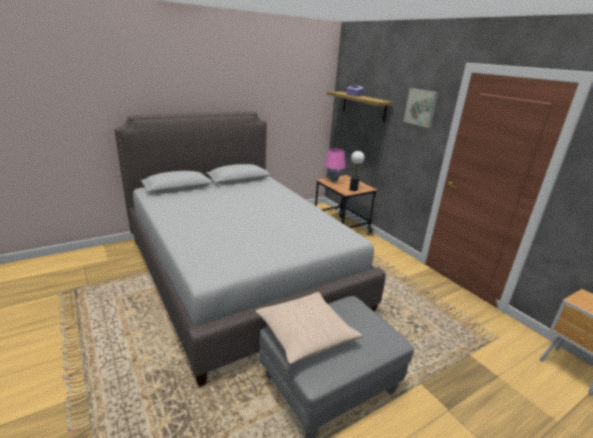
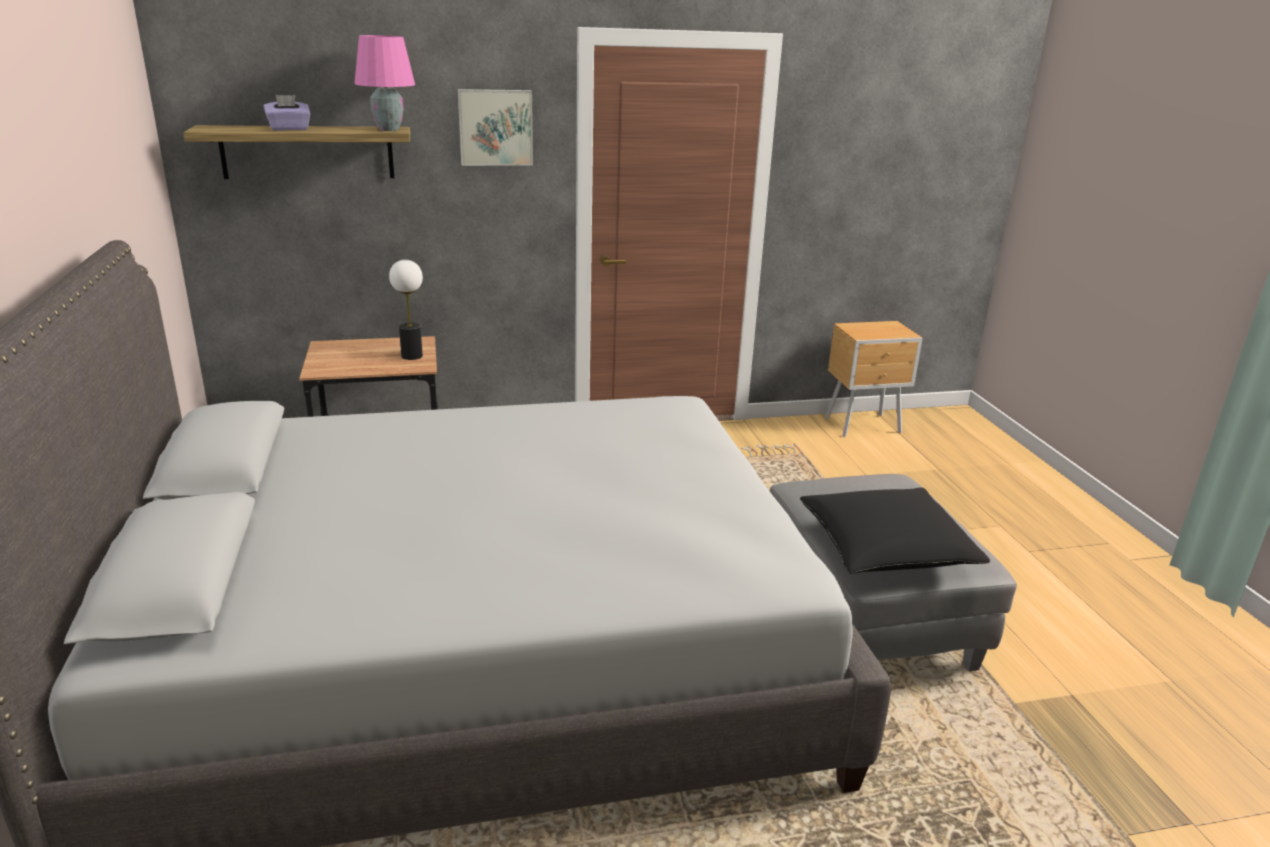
camera: 70 degrees left, 0 degrees up
beige pillow [255,292,362,364] -> black pillow [800,487,991,574]
pink table lamp [325,149,346,182] -> pink table lamp moved to [354,35,415,131]

